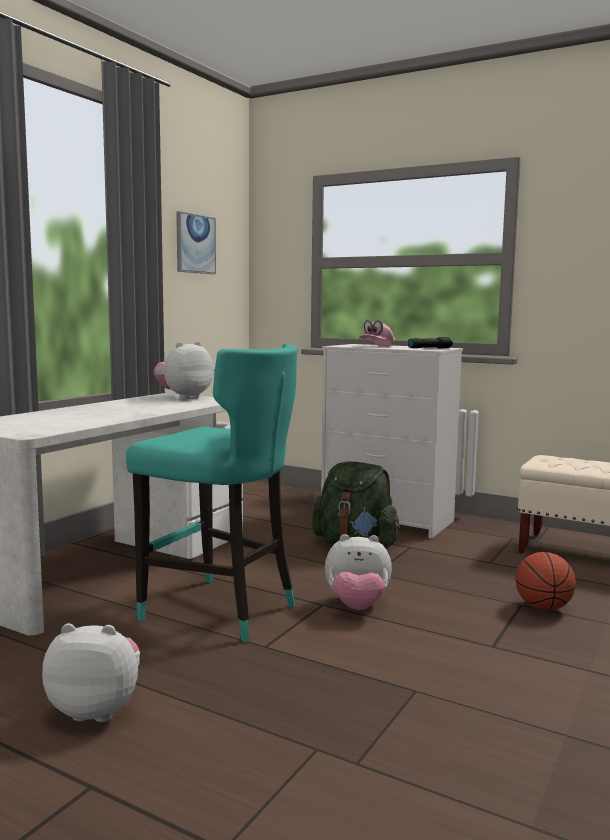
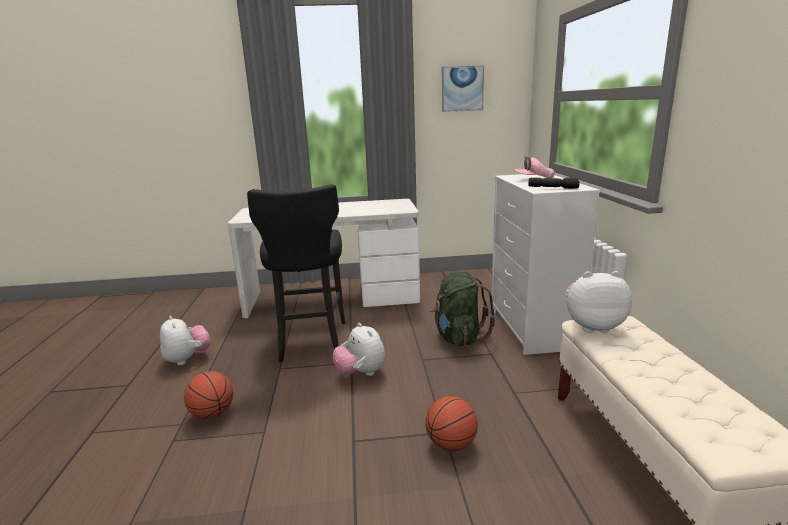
camera: 55 degrees right, 10 degrees up
turquoise stool [126,344,297,643] -> black stool [247,184,345,362]
plush toy [154,341,213,400] -> plush toy moved to [566,271,632,333]
none -> basketball [184,371,233,419]

